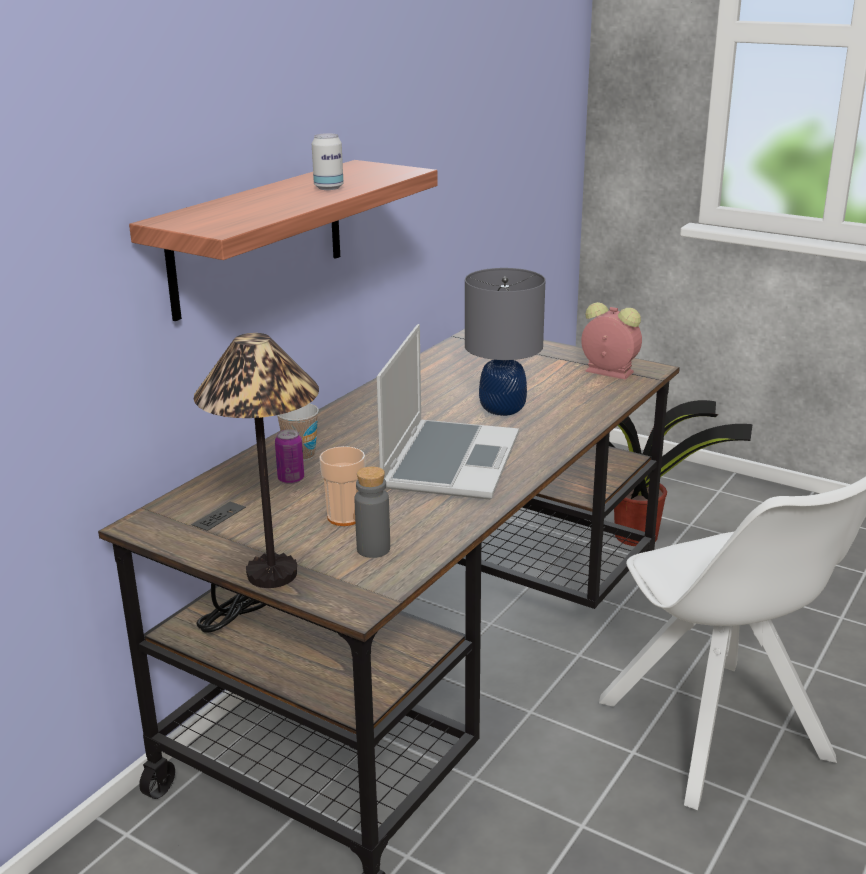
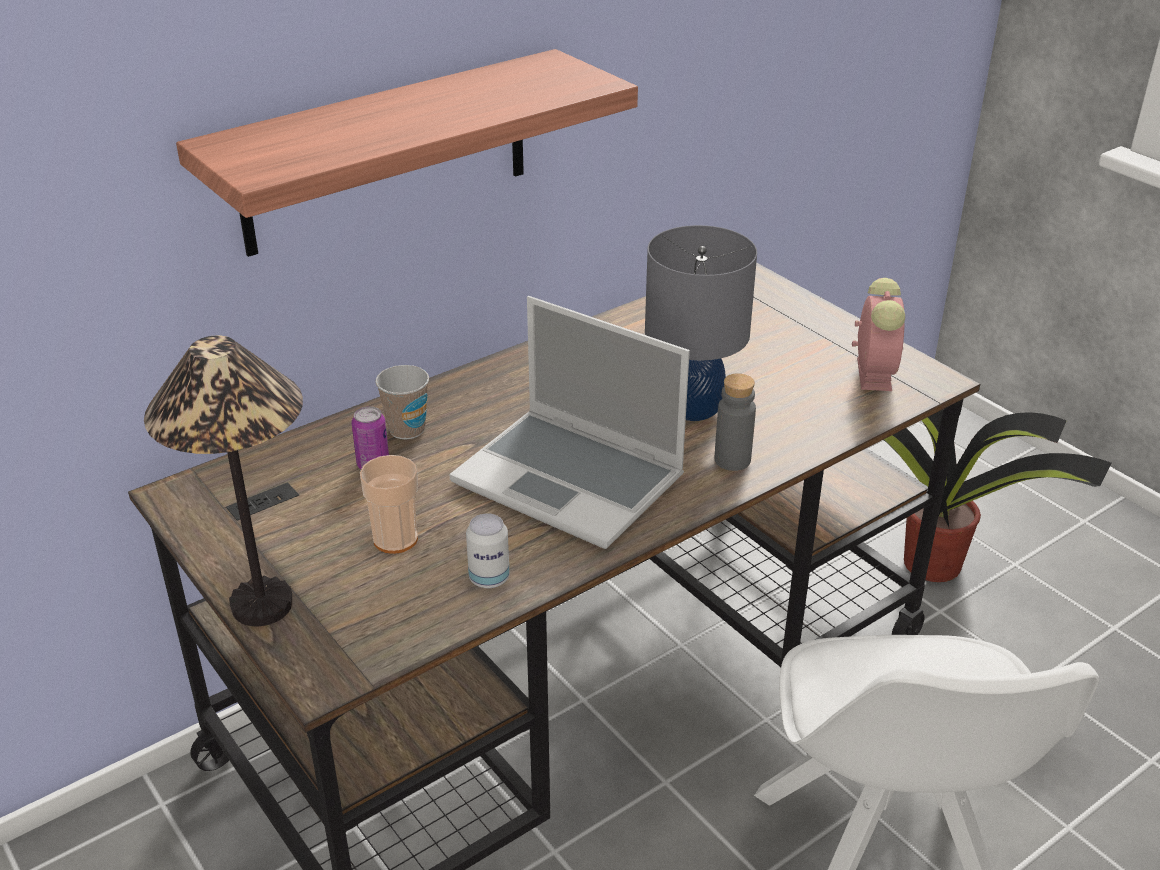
camera: 20 degrees right, 10 degrees up
can [312,133,343,190] -> can moved to [466,513,510,588]
grey bottle [354,466,390,558] -> grey bottle moved to [715,373,756,471]
laptop [377,324,519,500] -> laptop turned 90 degrees clockwise [449,296,690,549]
alarm clock [581,302,642,379] -> alarm clock turned 45 degrees clockwise [852,278,905,391]

